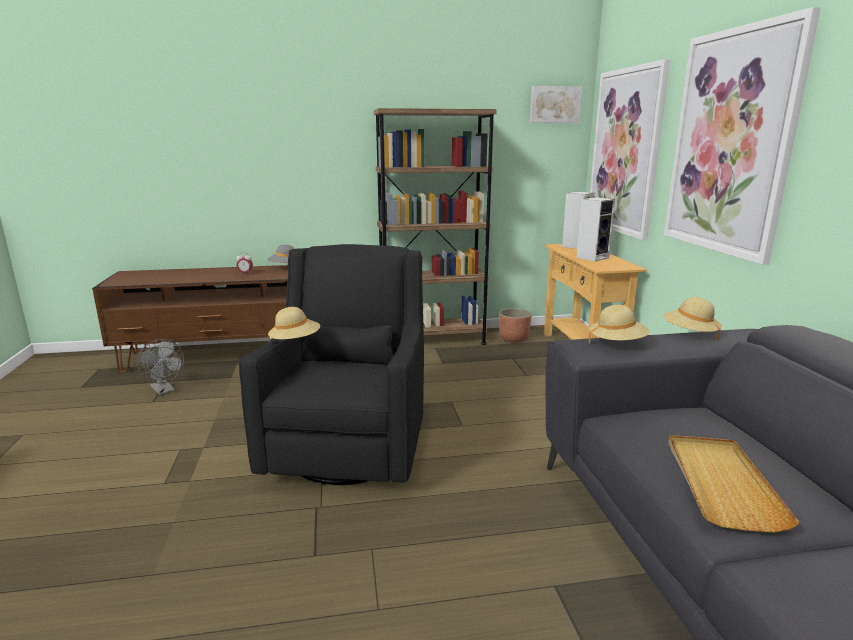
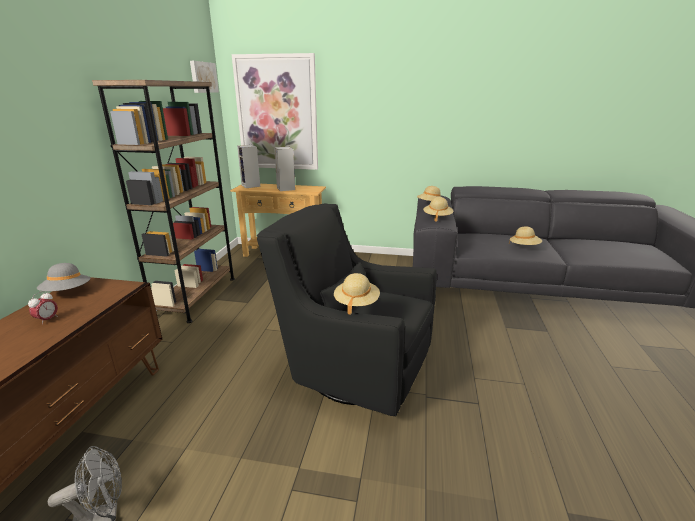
camera: 70 degrees left, 5 degrees up
planter [499,308,532,343] -> none
picture [664,7,821,265] -> none
beige tray [669,435,800,533] -> beige hat [509,226,542,245]

